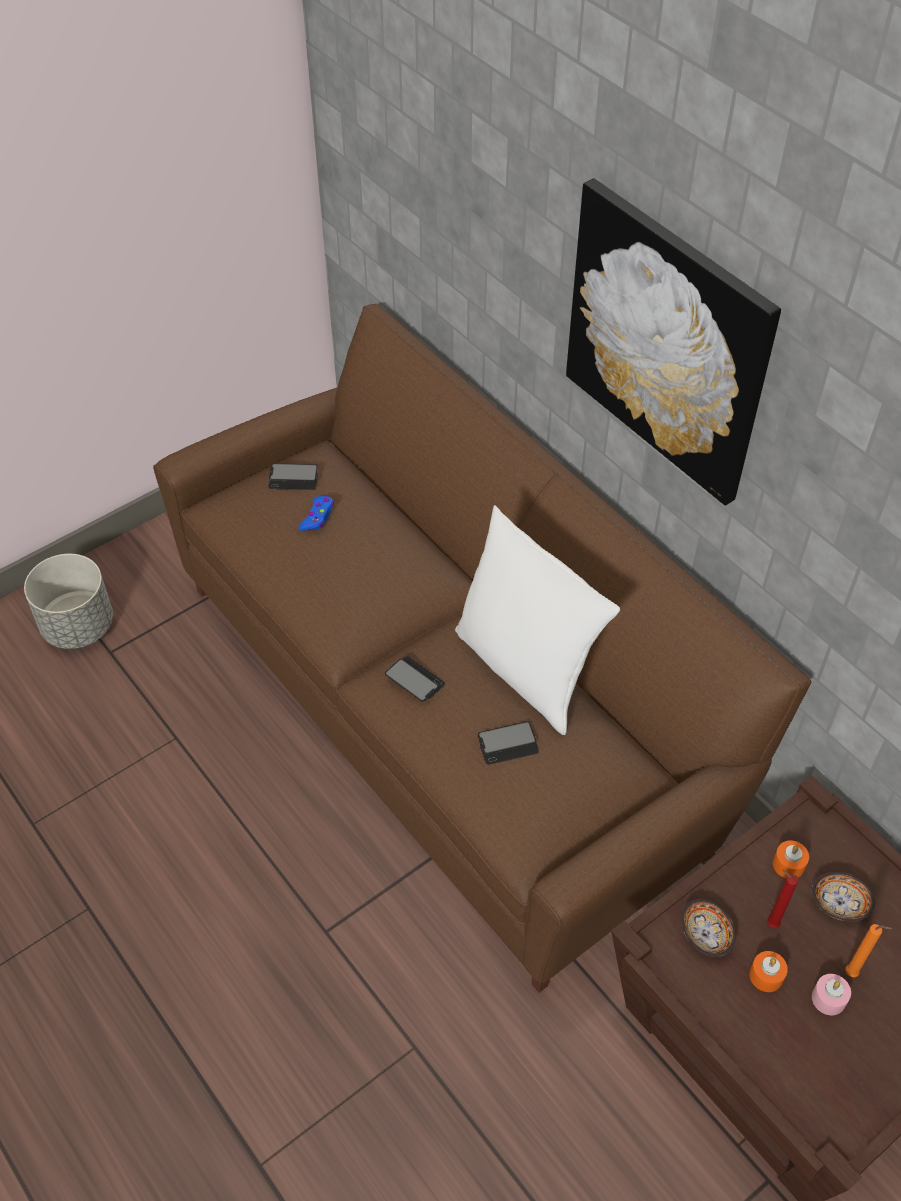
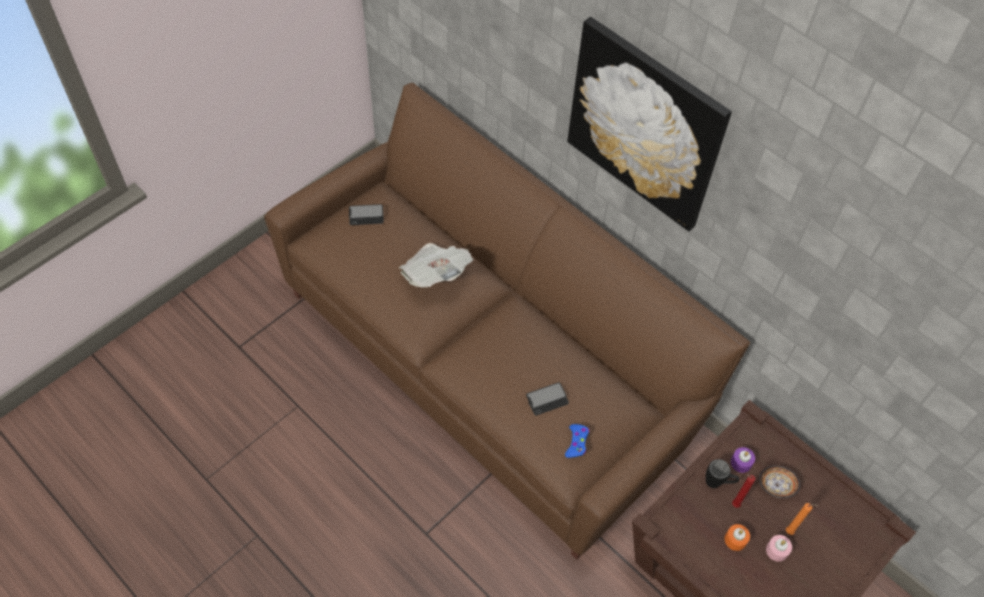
camera: 10 degrees left, 5 degrees up
grey planter [24,554,113,649] -> none
blue game controller [298,496,334,531] -> blue game controller moved to [565,424,589,458]
phone [385,656,445,702] -> none
white pillow [455,505,620,735] -> none
bowl [681,899,736,957] -> none
orange candle [773,840,809,878] -> purple candle [731,447,755,473]
none -> newspaper [399,243,473,288]
none -> black mug [706,459,739,488]

